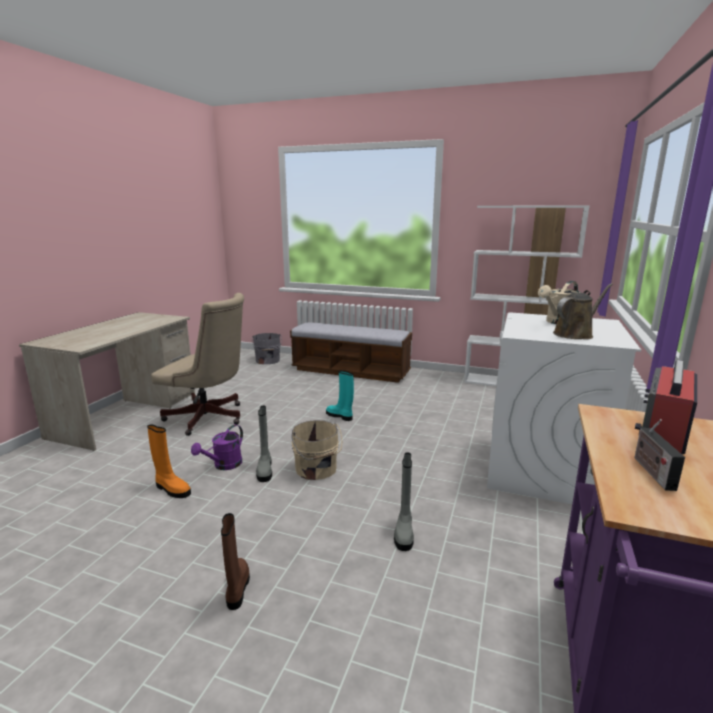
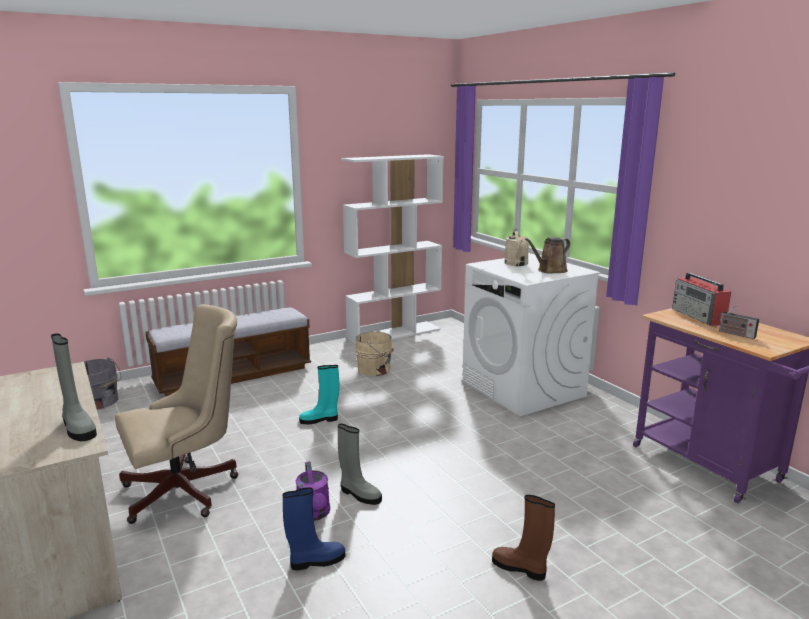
camera: 50 degrees left, 0 degrees up
orange boot [147,424,191,498] -> blue boot [283,487,345,570]
beige bucket [292,420,342,480] -> beige bucket moved to [355,330,394,376]
grey boot [394,452,414,551] -> grey boot moved to [51,333,97,441]
brown watering can [553,283,613,339] -> brown watering can turned 135 degrees counterclockwise [525,237,570,274]

